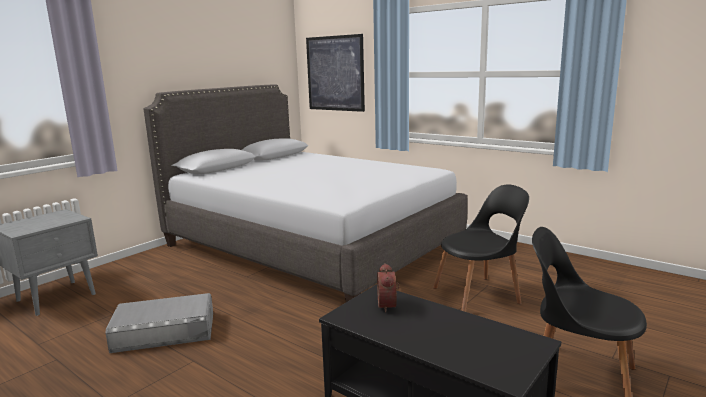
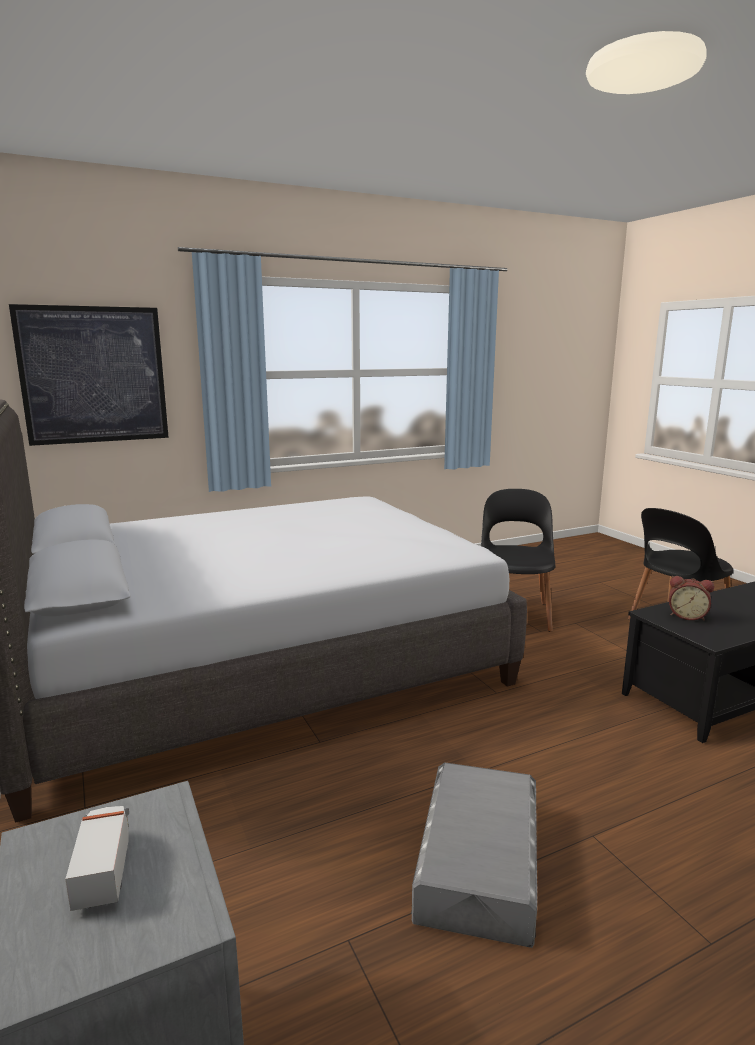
camera: 65 degrees left, 0 degrees up
none -> toy truck [65,806,129,911]

